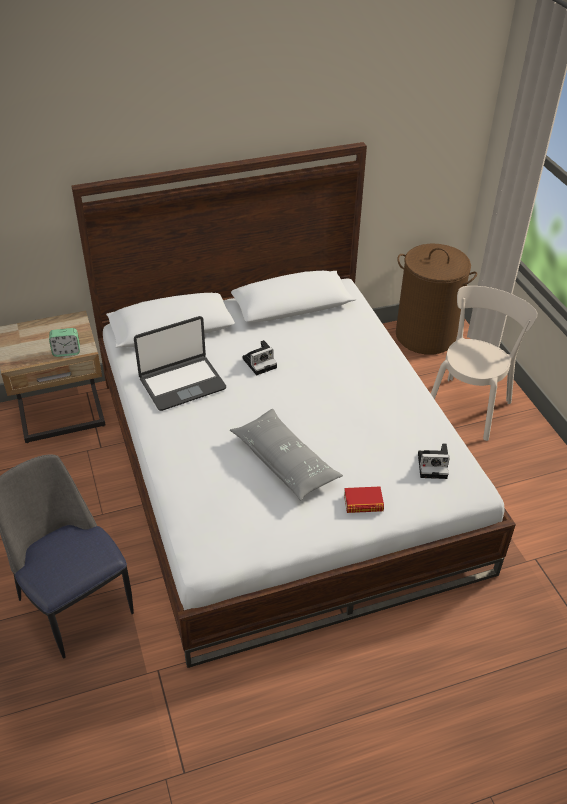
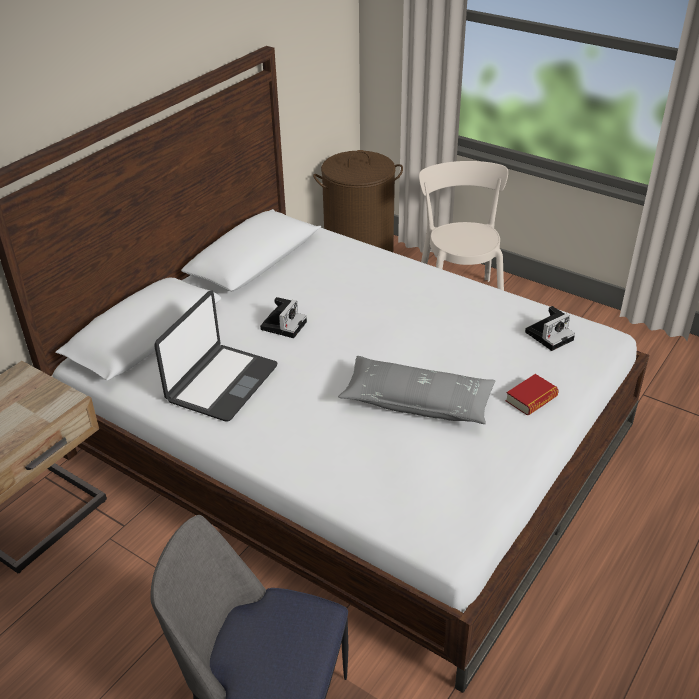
camera: 35 degrees left, 5 degrees down
alarm clock [49,328,80,357] -> none

